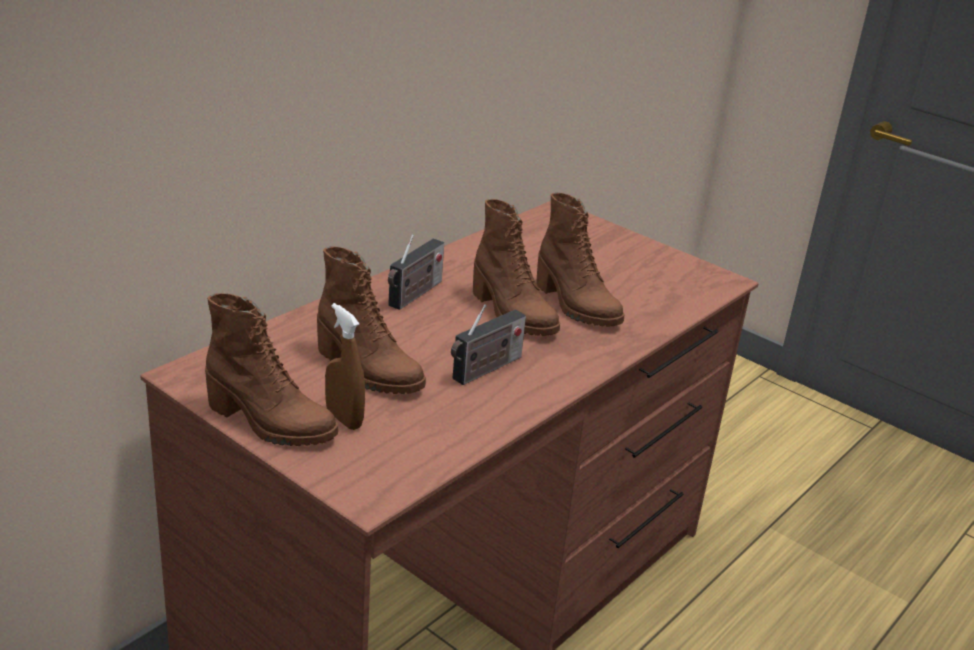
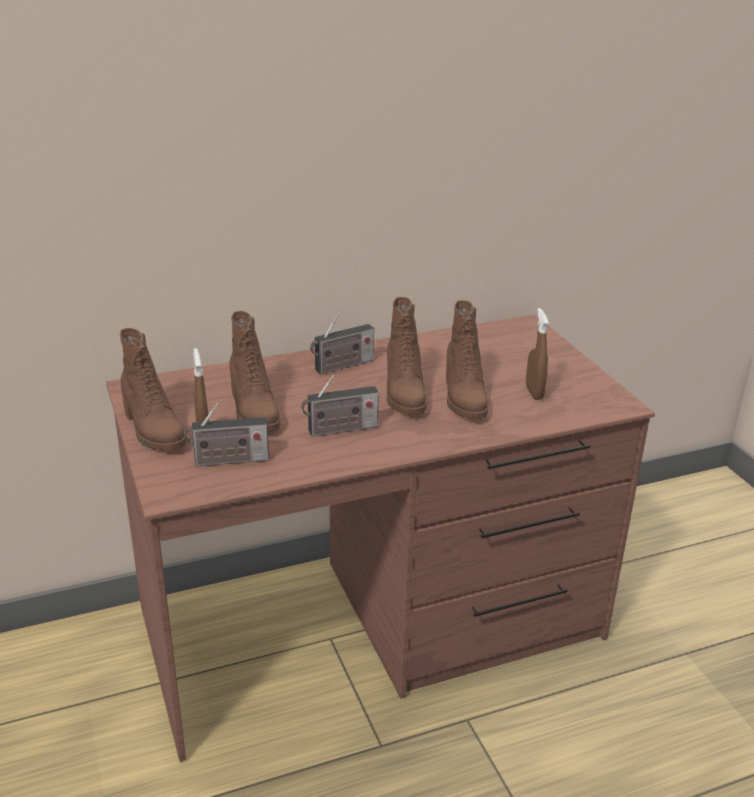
camera: 30 degrees right, 0 degrees up
none -> radio [184,403,269,466]
none -> brown spray bottle [526,308,549,400]

